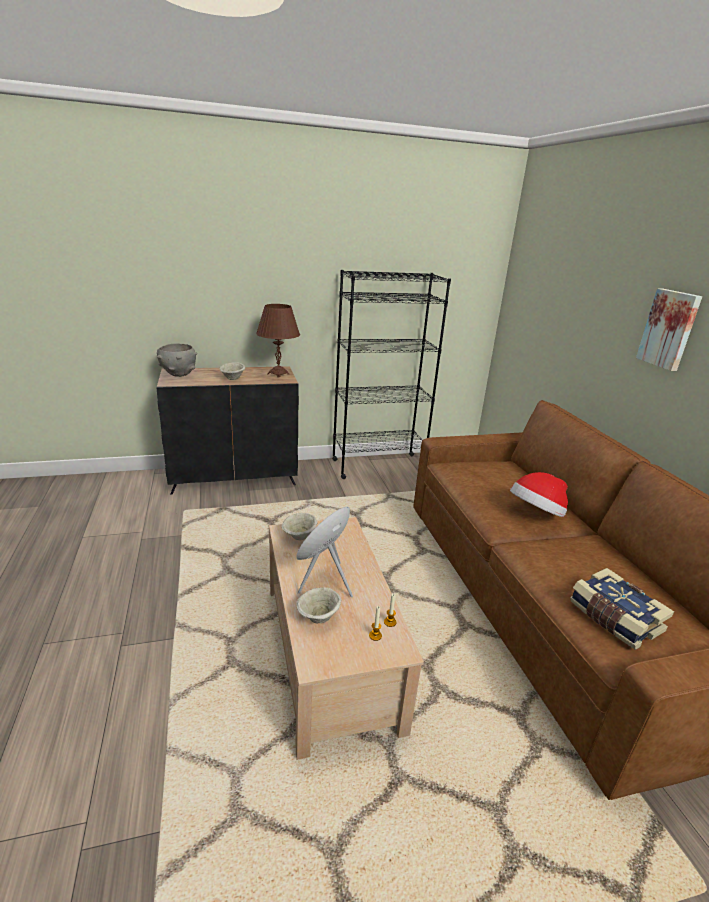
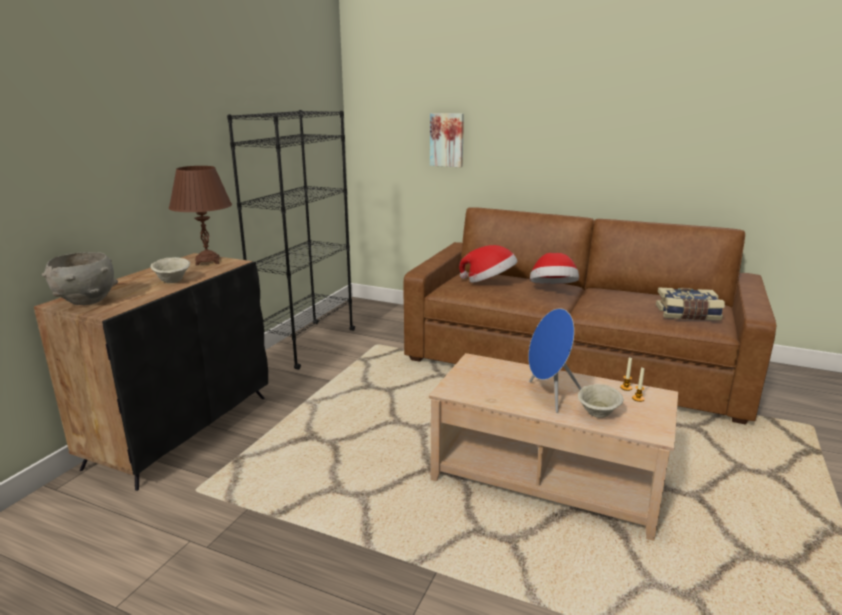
camera: 50 degrees left, 5 degrees down
beige bowl [282,513,317,540] -> none
picture [636,288,702,371] -> picture moved to [430,113,464,167]
none -> hat [459,245,517,283]

